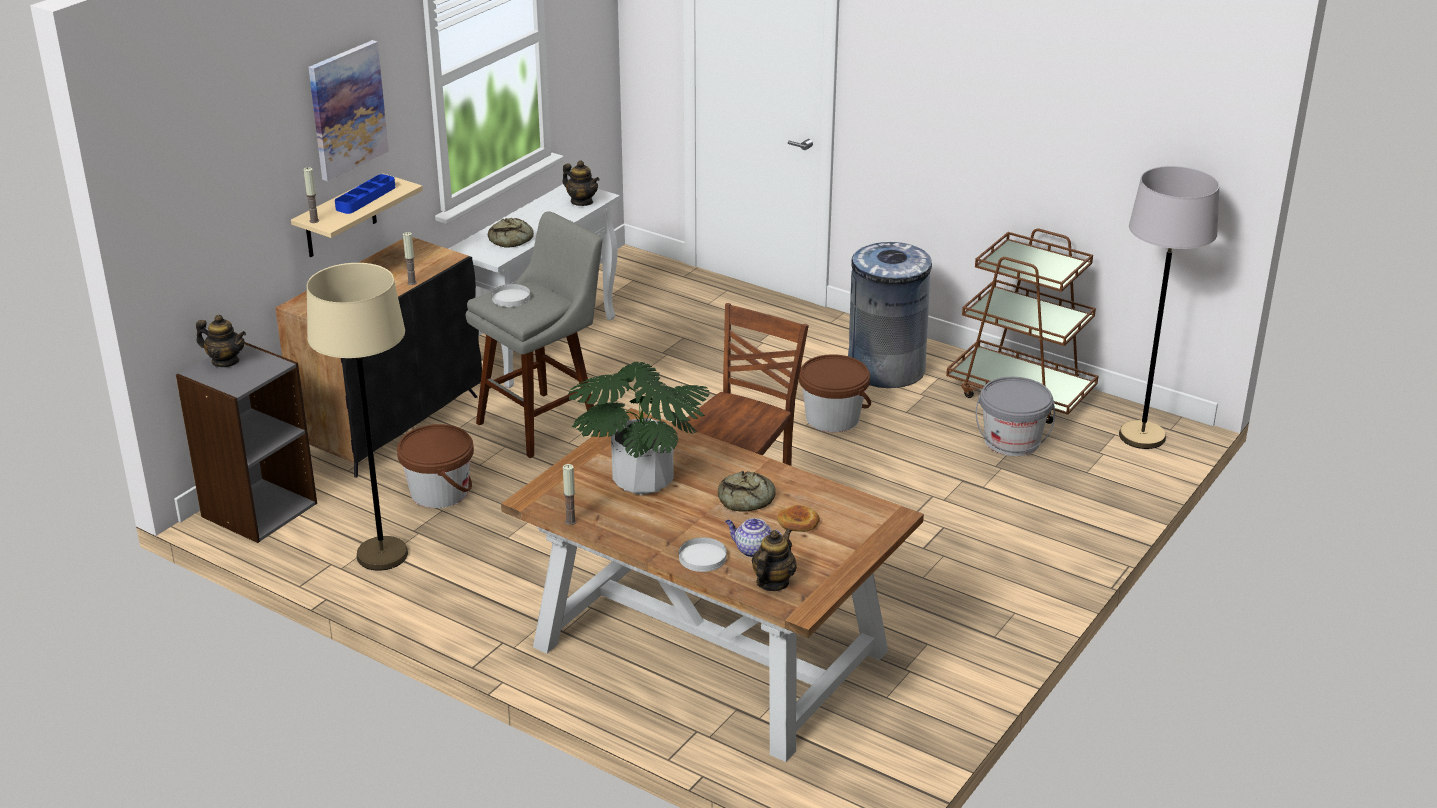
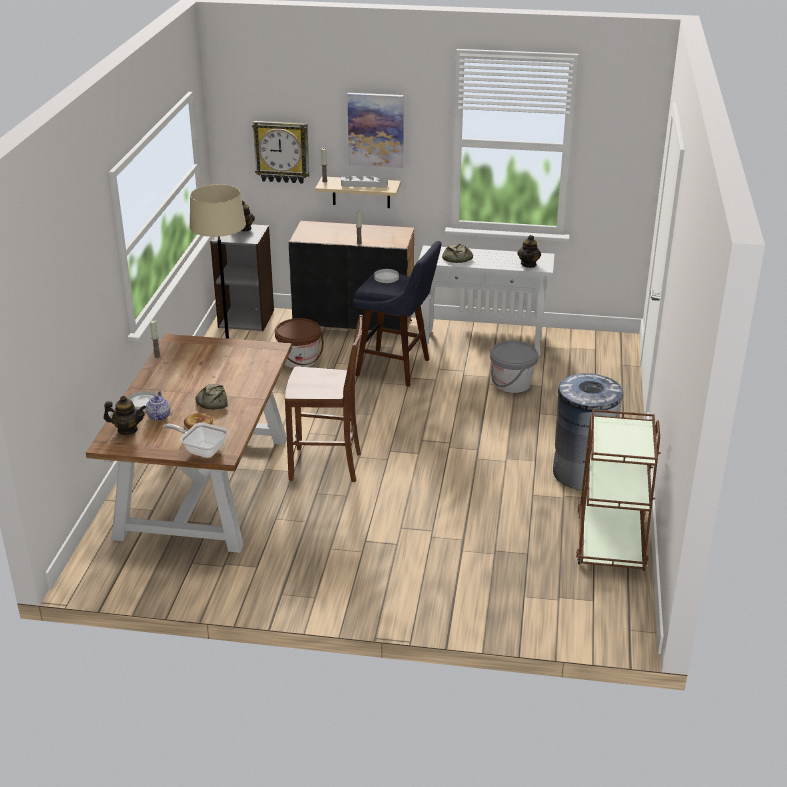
camera: 65 degrees right, 0 degrees up
blue tray [335,174,395,214] -> grey tray [341,176,388,188]
grey stool [466,211,602,458] -> blue stool [353,241,442,387]
potted plant [568,362,710,495] -> none
brown bucket [799,354,871,432] -> none
grey bucket [976,377,1055,456] -> grey bucket moved to [490,341,538,393]
grey floor lamp [1119,166,1220,449] -> none
none -> frying pan [163,423,228,458]
none -> wall clock [252,121,309,184]

